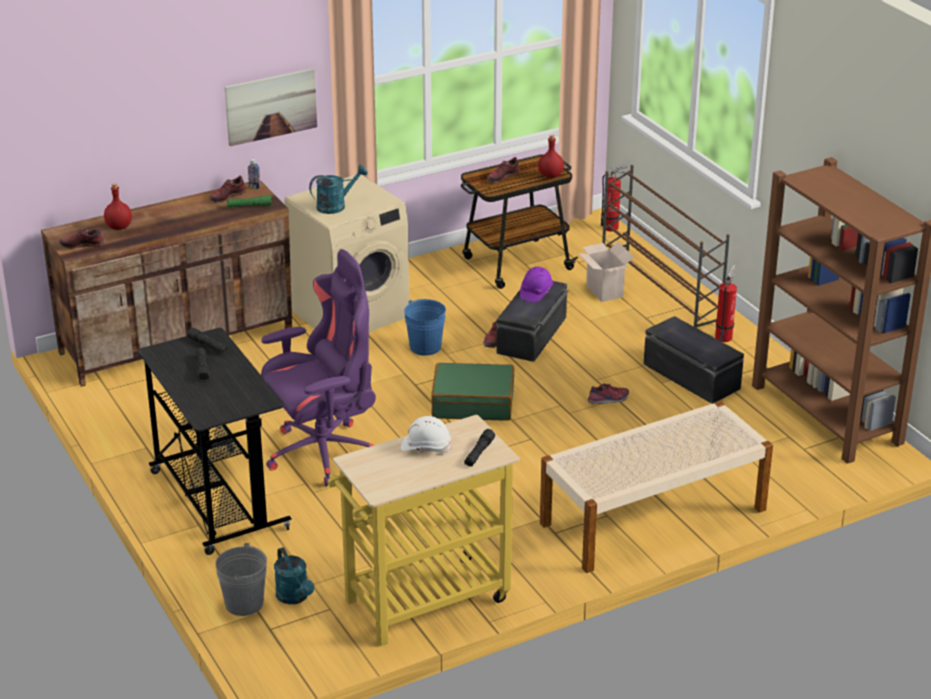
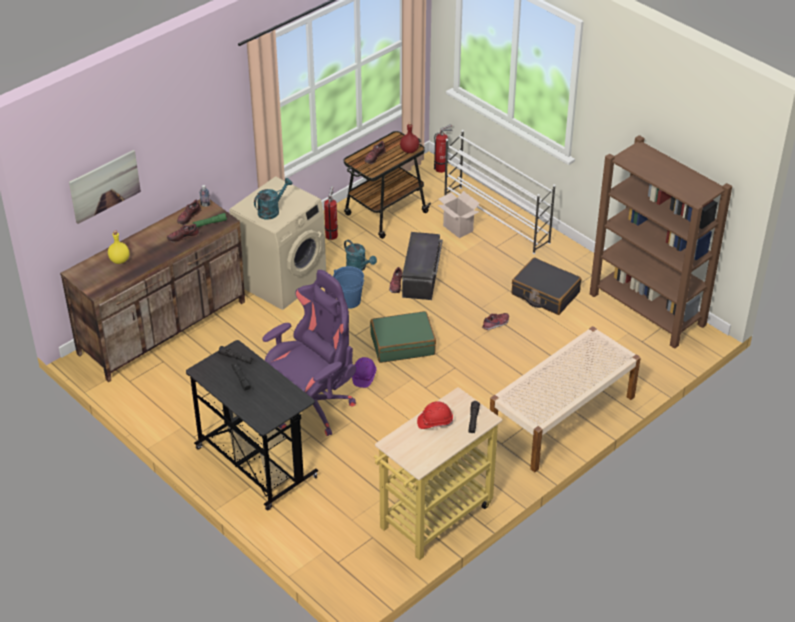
camera: 15 degrees left, 10 degrees up
shoe [59,227,105,249] -> shoe moved to [167,224,200,242]
red bottle [104,183,132,230] -> yellow bottle [108,231,130,264]
grey bucket [215,543,267,616] -> none
picture [225,68,317,146] -> picture moved to [69,150,141,224]
turquoise watering can [274,547,314,604] -> turquoise watering can moved to [344,240,377,271]
white hard hat [401,416,452,453] -> red hard hat [417,401,453,429]
purple hard hat [520,267,553,302] -> purple hard hat moved to [352,357,377,388]
brown shoe rack [602,165,730,328] -> white shoe rack [444,130,555,254]
black storage box [644,316,744,404] -> black suitcase [512,257,581,315]
fire extinguisher [715,265,737,342] -> fire extinguisher moved to [324,186,338,240]

